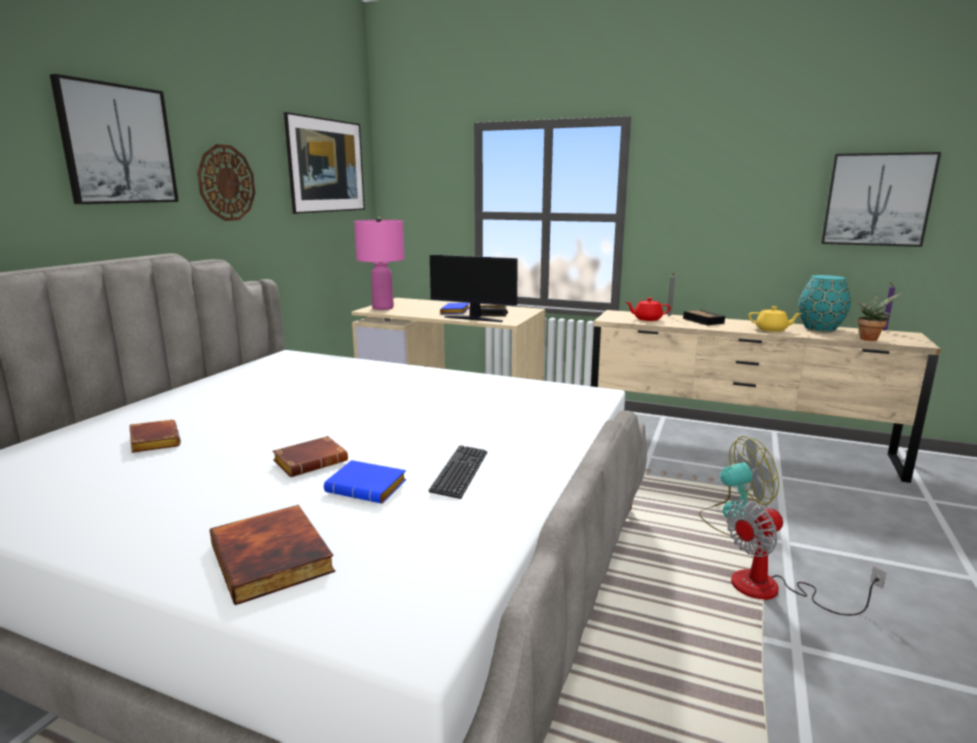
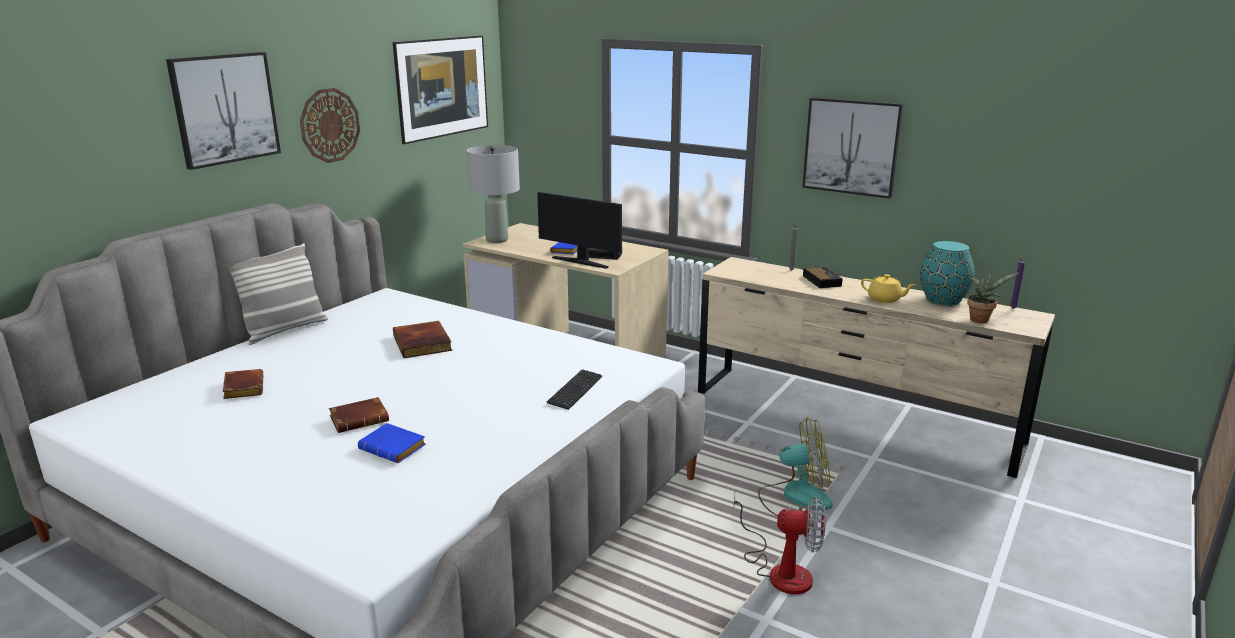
camera: 10 degrees right, 5 degrees up
book [210,505,335,605] -> book moved to [393,321,452,358]
pink table lamp [354,217,404,310] -> grey table lamp [466,145,520,243]
keyboard [429,445,487,499] -> keyboard moved to [547,370,602,410]
red teapot [626,297,671,321] -> none
fan [726,500,886,616] -> fan turned 150 degrees counterclockwise [733,494,826,594]
picture [821,152,941,247] -> picture moved to [802,97,903,199]
none -> pillow [230,243,328,345]

